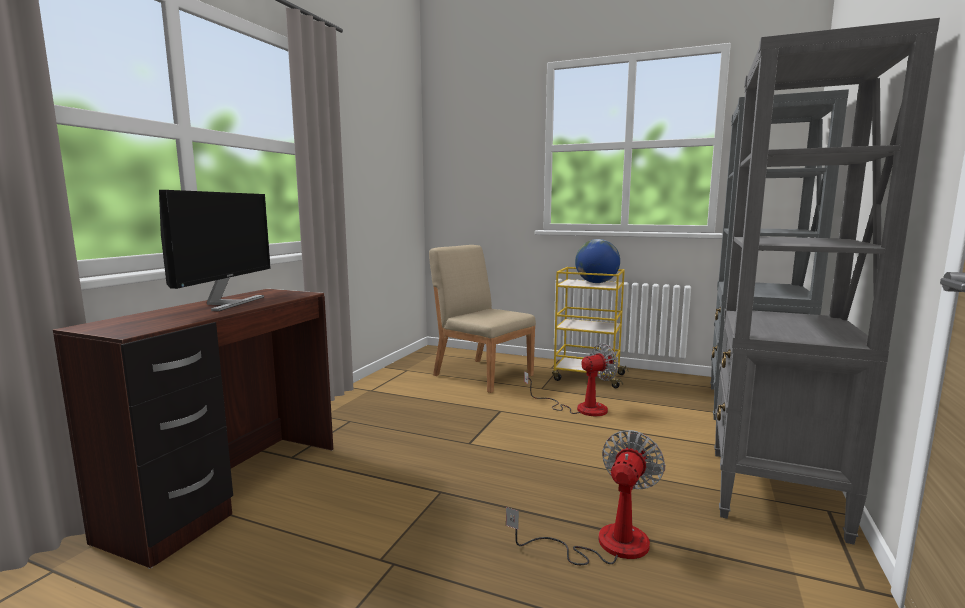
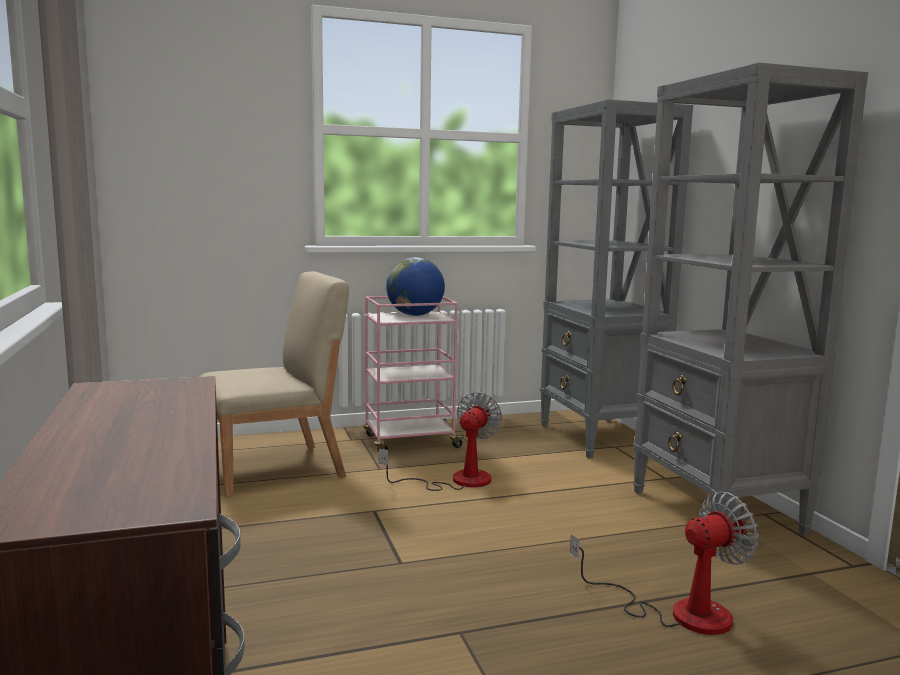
camera: 40 degrees left, 0 degrees up
monitor [159,190,271,311] -> none
beige chair [429,245,536,393] -> beige chair turned 150 degrees clockwise [200,271,349,498]
fan [506,430,666,565] -> fan turned 75 degrees clockwise [570,492,759,635]
yellow cart [552,267,629,388] -> pink cart [363,296,467,455]

